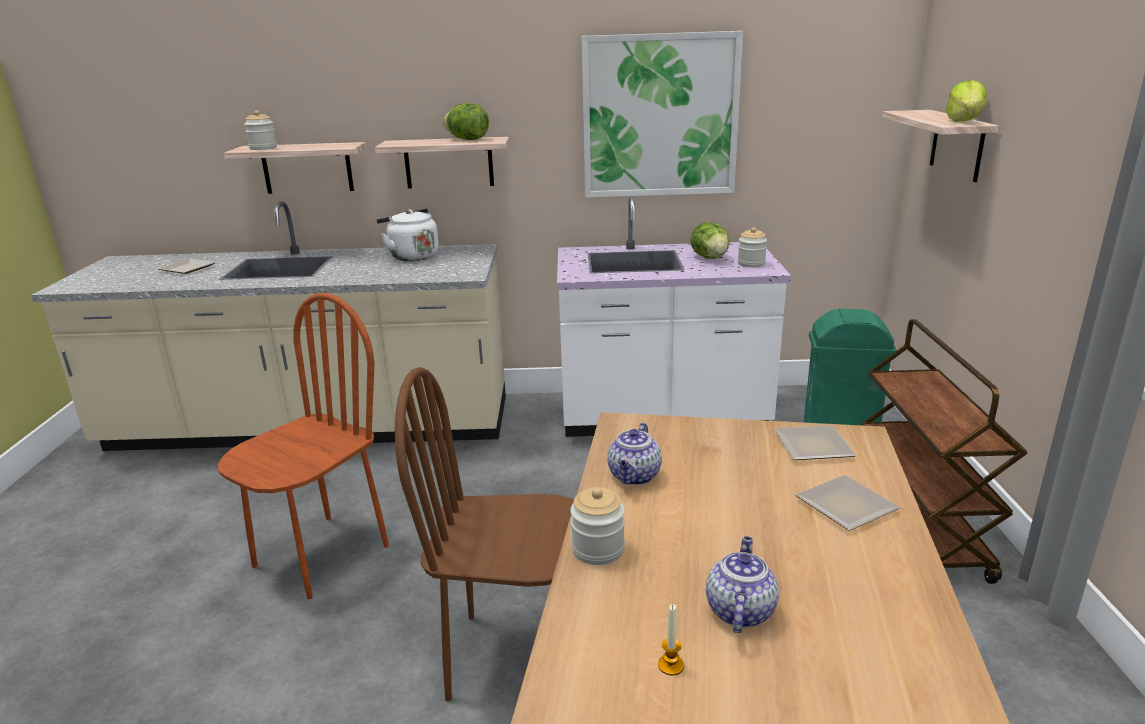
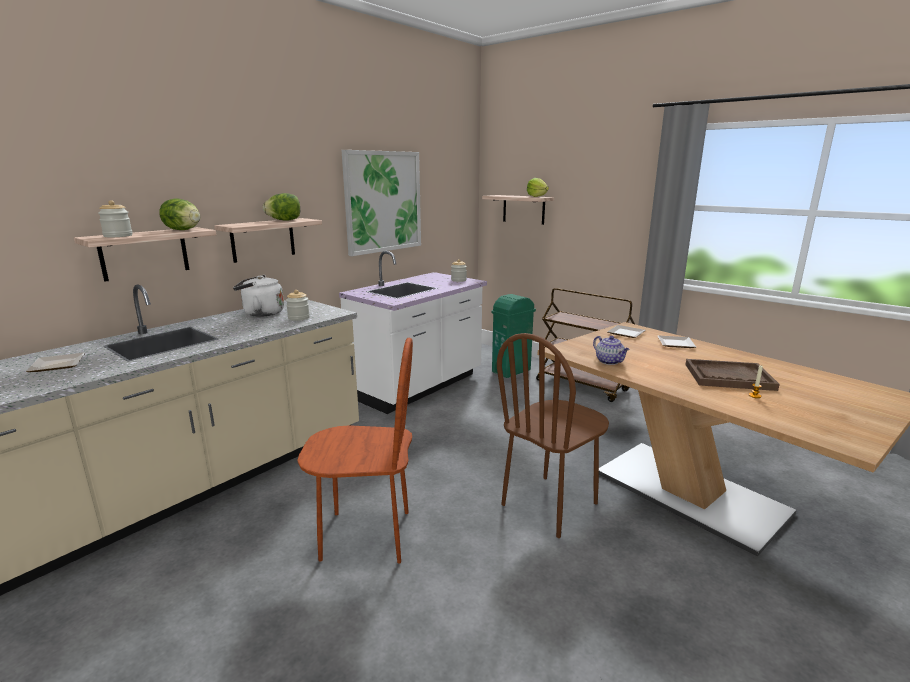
camera: 50 degrees left, 5 degrees down
brown chair [218,293,389,599] -> brown chair turned 105 degrees clockwise [297,338,413,564]
jar [570,487,625,565] -> jar moved to [286,290,310,321]
lettuce [691,222,730,259] -> lettuce moved to [159,198,200,230]
teapot [706,536,779,633] -> brown tray [686,359,780,391]

